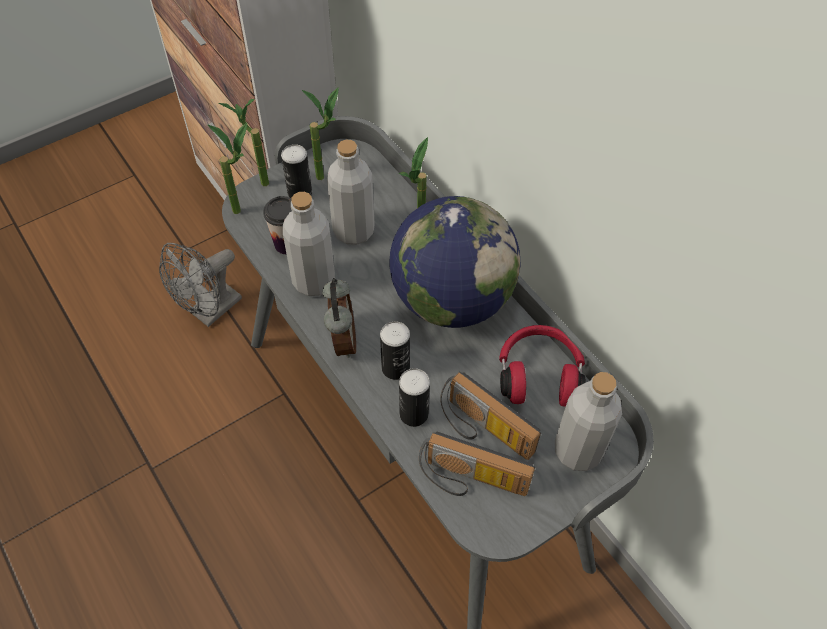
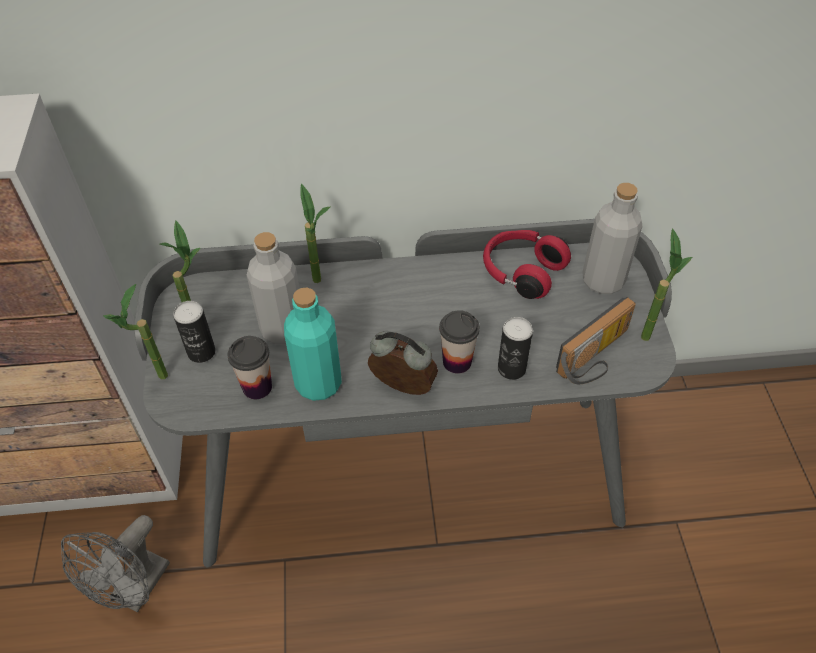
camera: 60 degrees left, 5 degrees down
grey fan [159,243,242,327] -> grey fan turned 45 degrees clockwise [61,515,170,613]
potted plant [208,123,247,214] -> potted plant moved to [641,228,692,341]
grey bottle [283,192,335,296] -> turquoise bottle [284,288,342,401]
can [380,321,410,380] -> cup [439,310,480,374]
globe [389,196,520,328] -> none
radio [440,372,541,460] -> none

